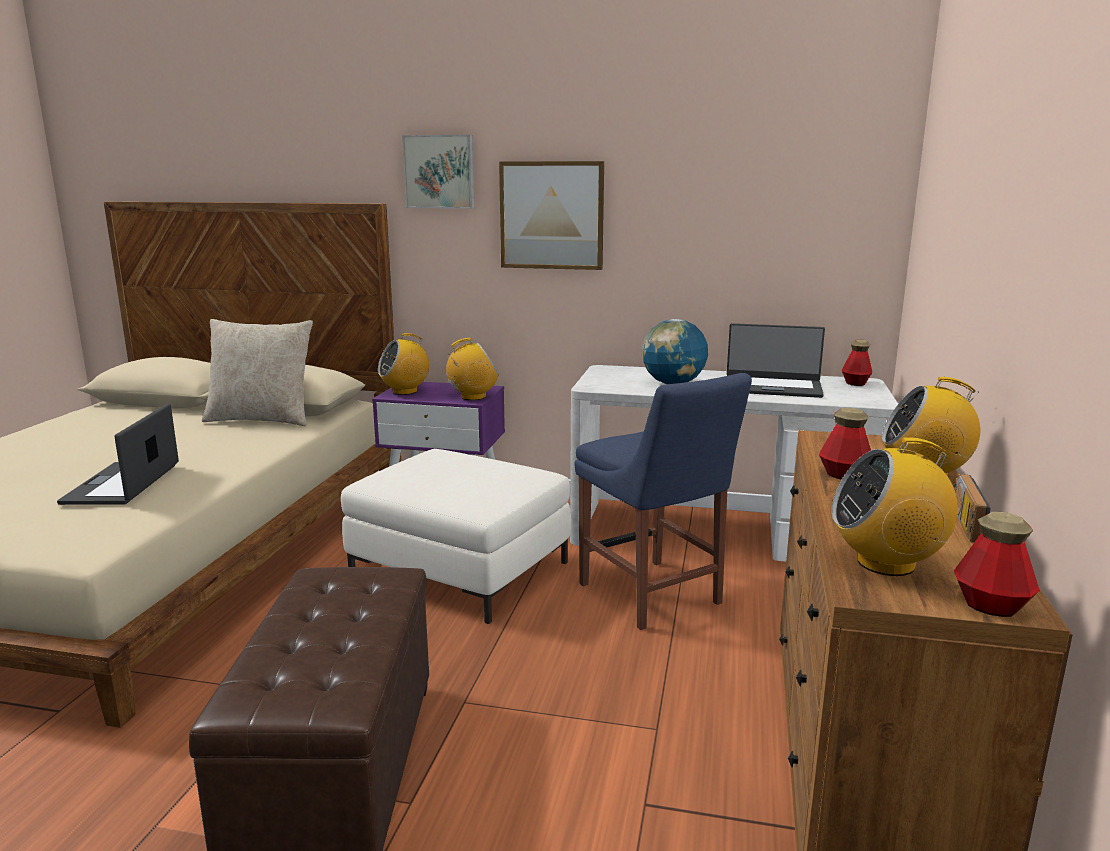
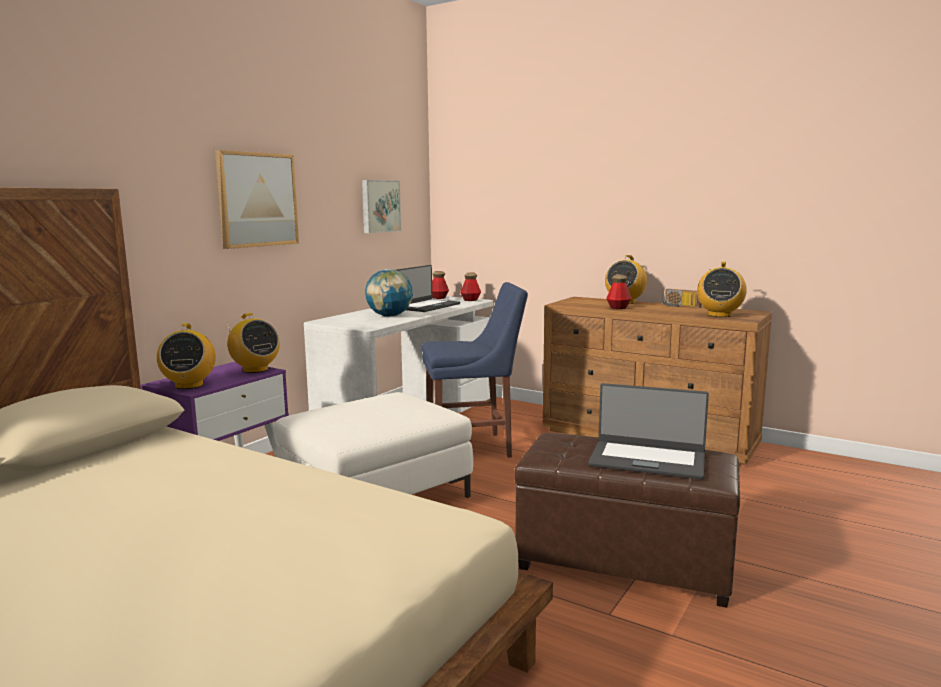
camera: 70 degrees left, 5 degrees down
laptop [57,404,179,505] -> laptop moved to [588,383,709,479]
beige pillow [202,319,313,426] -> none
picture [402,135,474,209] -> picture moved to [362,180,401,233]
radio [446,338,499,400] -> radio turned 135 degrees clockwise [227,313,280,373]
bottle [954,512,1040,617] -> bottle moved to [460,273,481,301]

